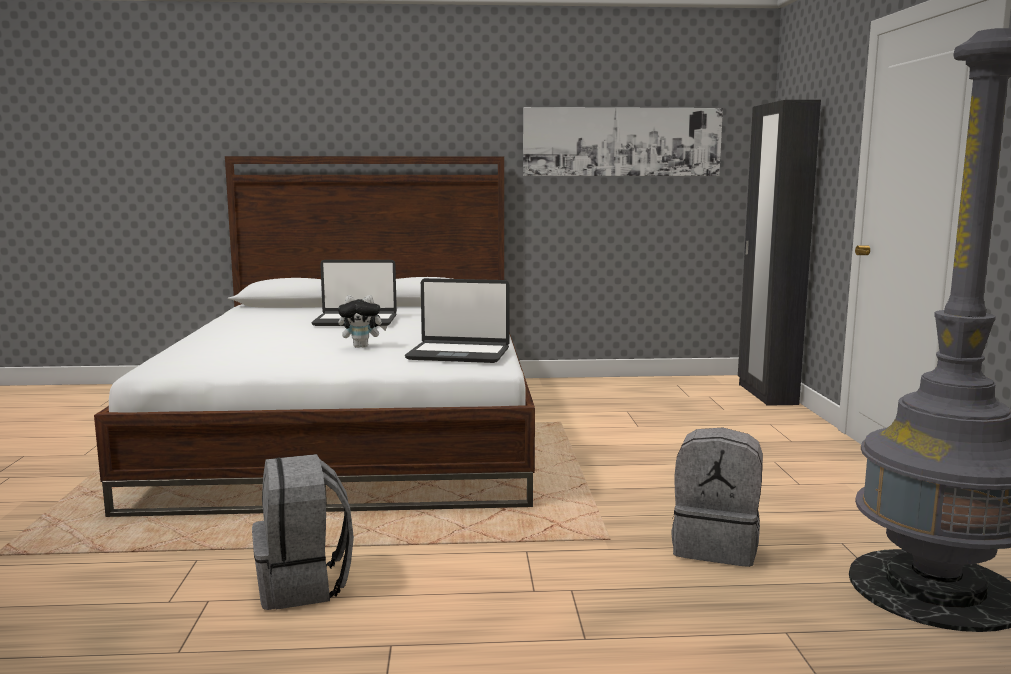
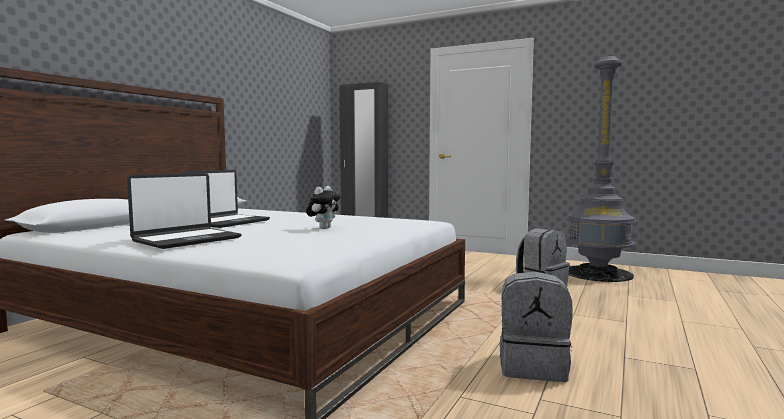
camera: 60 degrees left, 5 degrees down
laptop [405,278,510,363] -> laptop moved to [127,173,242,249]
picture [523,107,723,176] -> none

